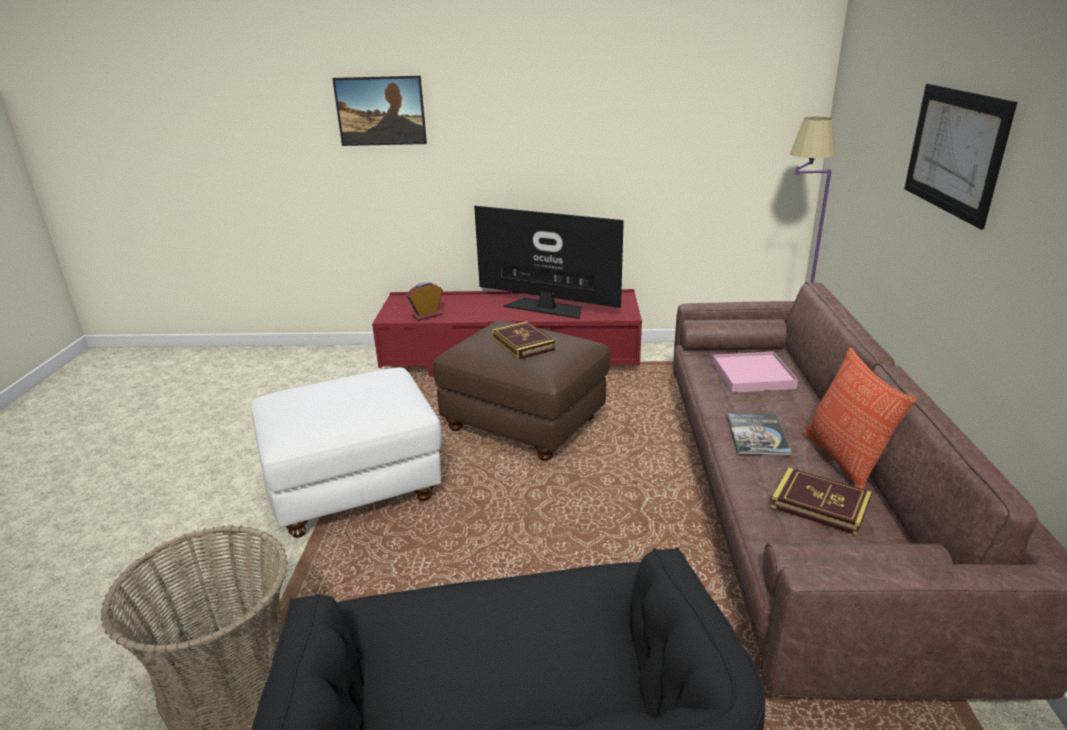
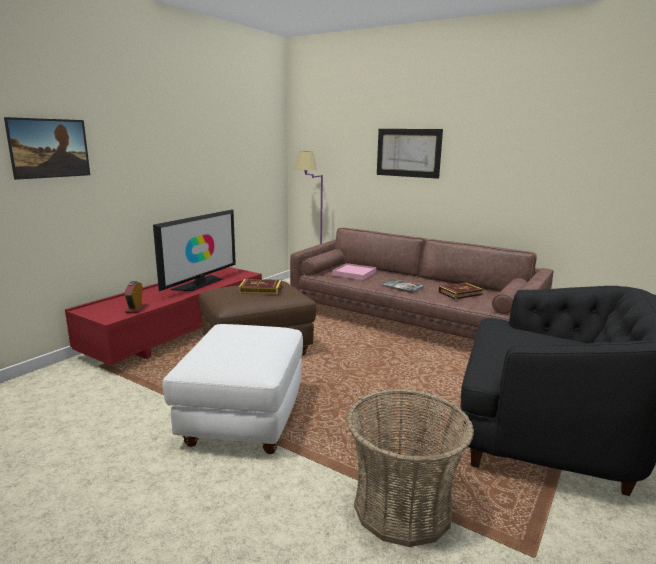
camera: 60 degrees left, 10 degrees down
television [474,206,624,319] -> television turned 150 degrees clockwise [153,209,236,291]
orange pillow [803,347,916,489] -> none

